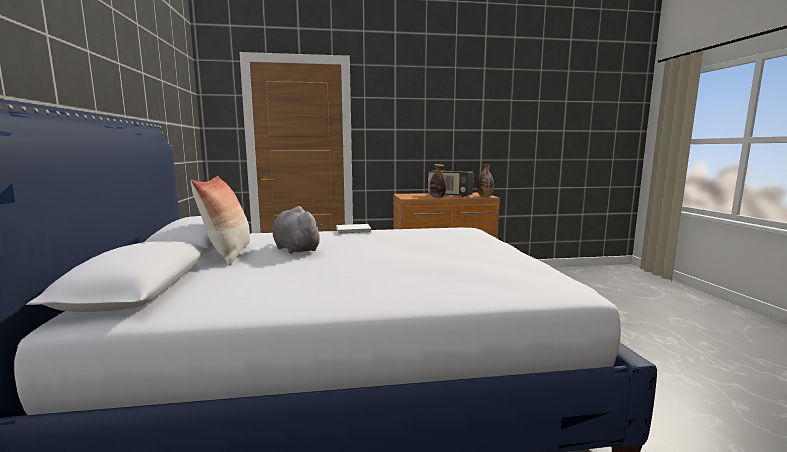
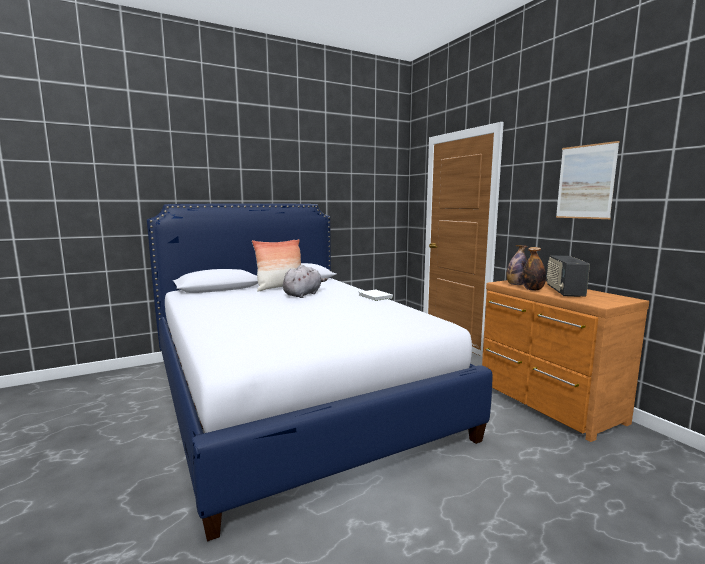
camera: 70 degrees right, 0 degrees up
bottle [477,164,494,196] -> bottle moved to [506,245,528,285]
none -> picture [556,141,620,219]

